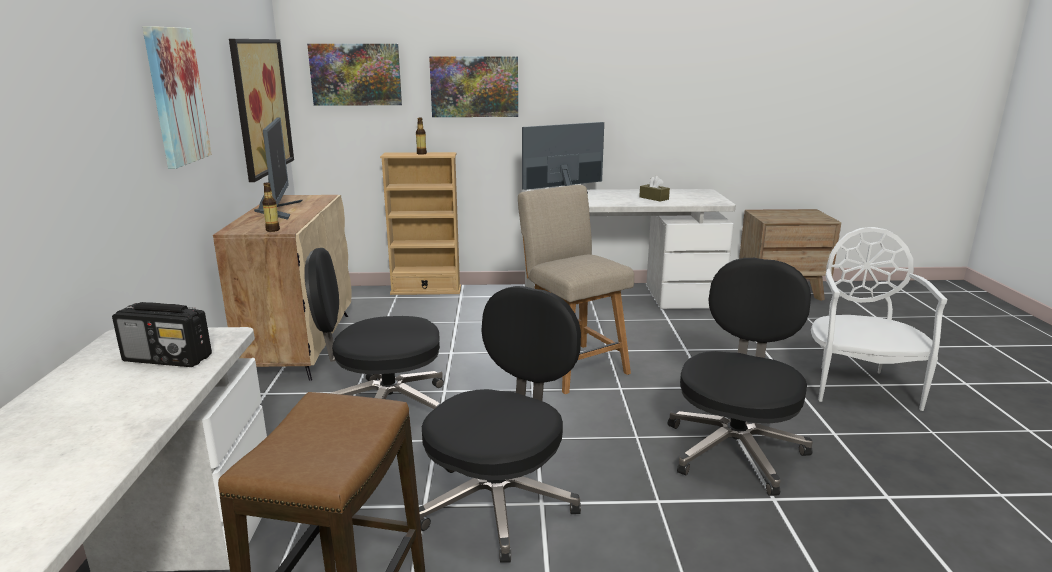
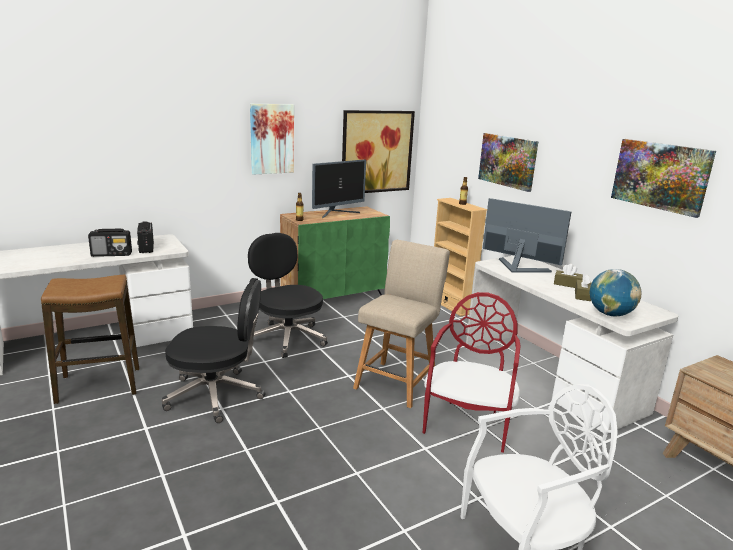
camera: 60 degrees right, 0 degrees up
beige cabinet [213,195,352,381] -> green cabinet [280,206,390,299]
picture [307,44,402,106] -> picture moved to [611,139,716,218]
black office chair [668,258,813,496] -> none
none -> radio [88,228,132,257]
none -> red chair [423,292,521,453]
none -> brown tissue box [554,264,583,288]
none -> globe [589,269,642,316]

